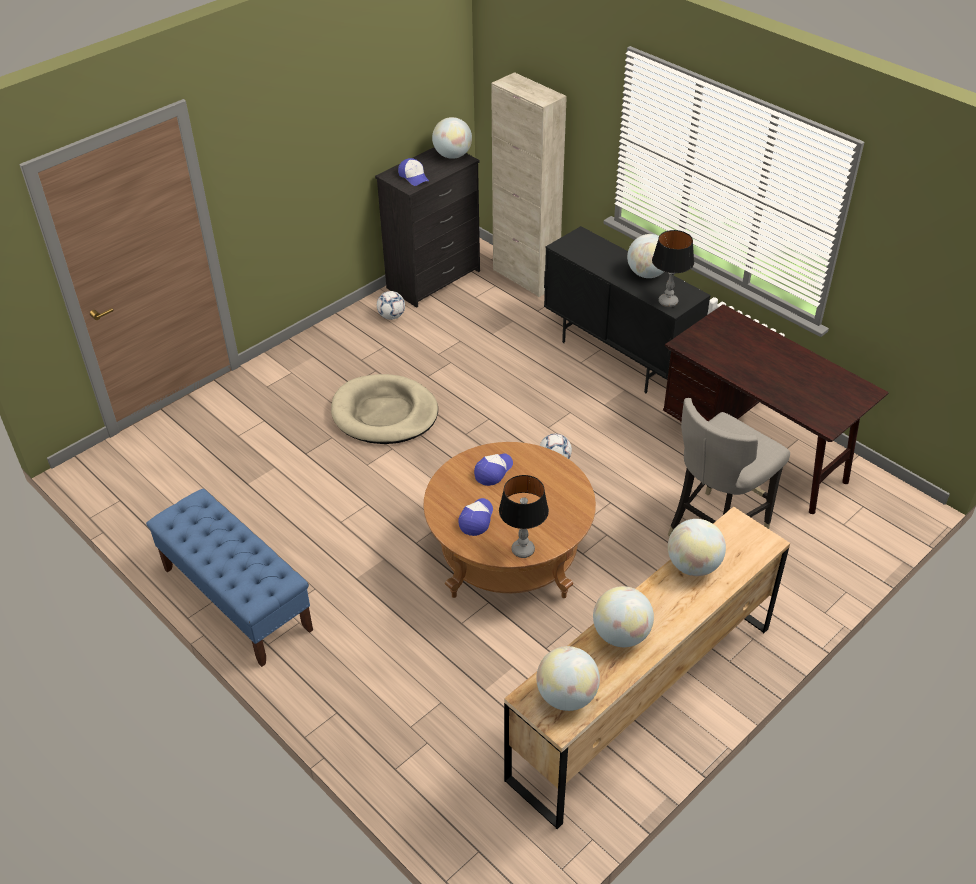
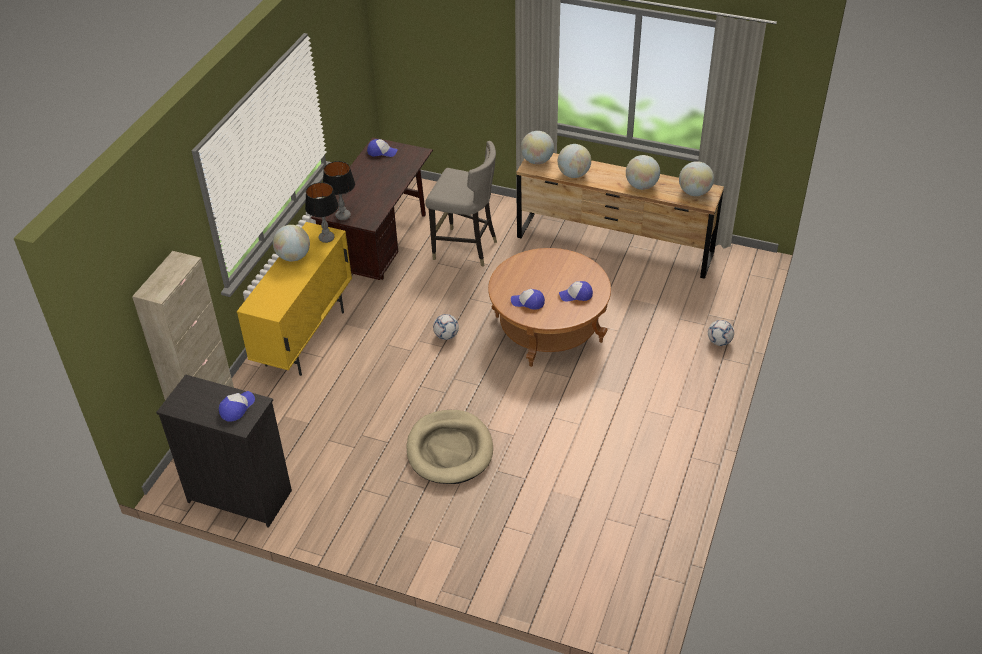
camera: 115 degrees left, 0 degrees up
blue bench [146,488,313,667] -> none
football [377,291,405,320] -> football moved to [708,320,734,346]
globe [432,117,472,159] -> globe moved to [521,131,554,164]
table lamp [499,475,549,558] -> table lamp moved to [323,161,355,220]
black cabinet [544,226,710,393] -> yellow cabinet [237,222,352,376]
none -> cap [367,139,398,157]

